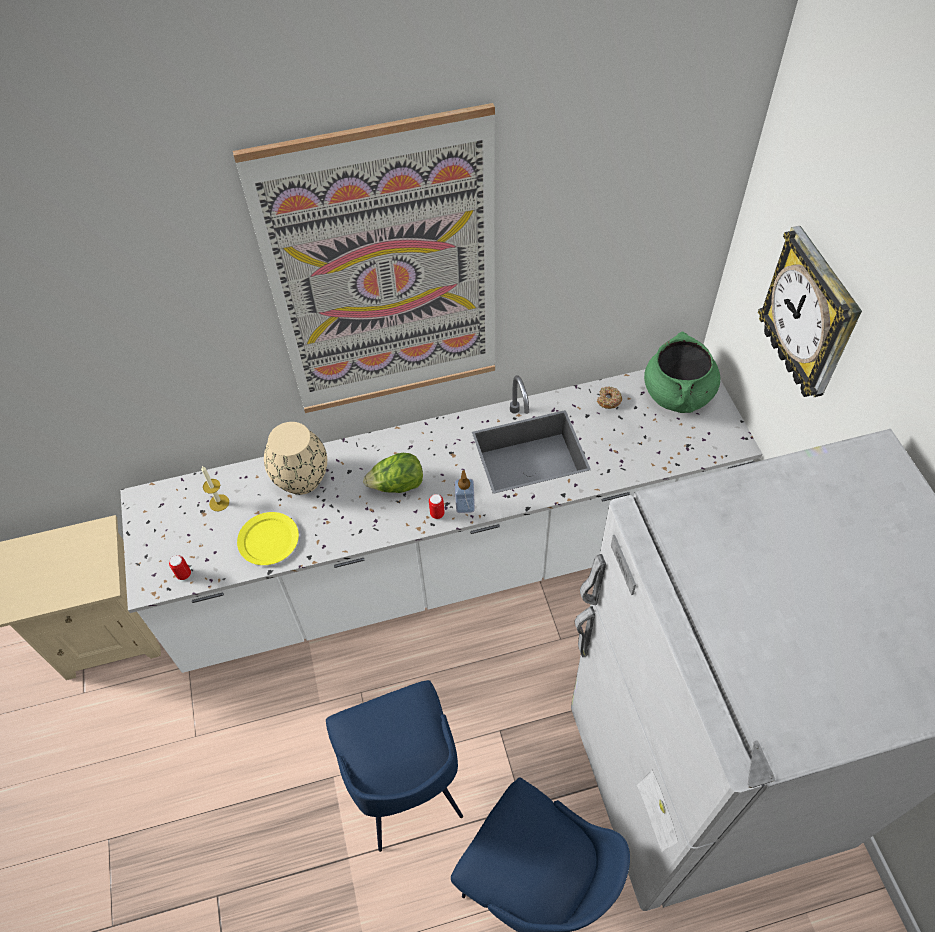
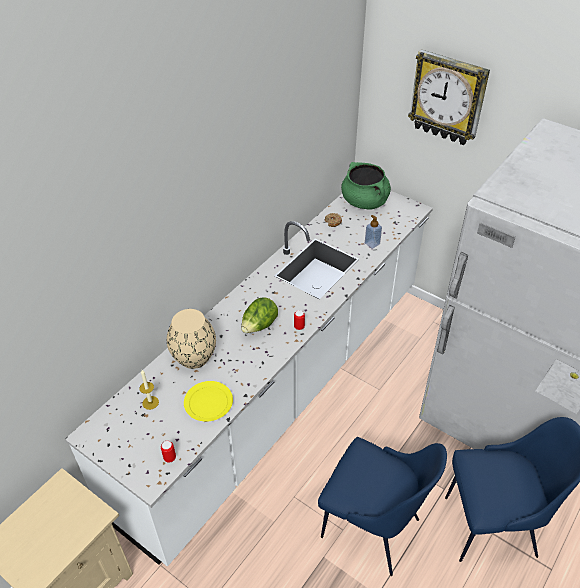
camera: 40 degrees left, 10 degrees down
picture [233,103,495,413] -> none
soap dispenser [455,470,475,513] -> soap dispenser moved to [365,215,382,249]

